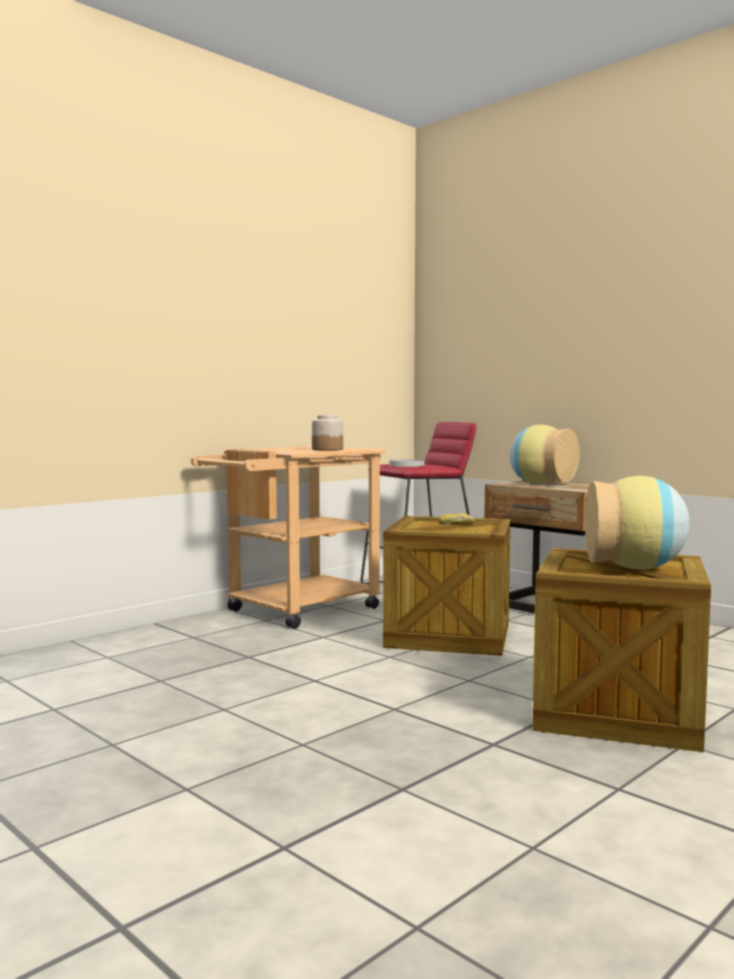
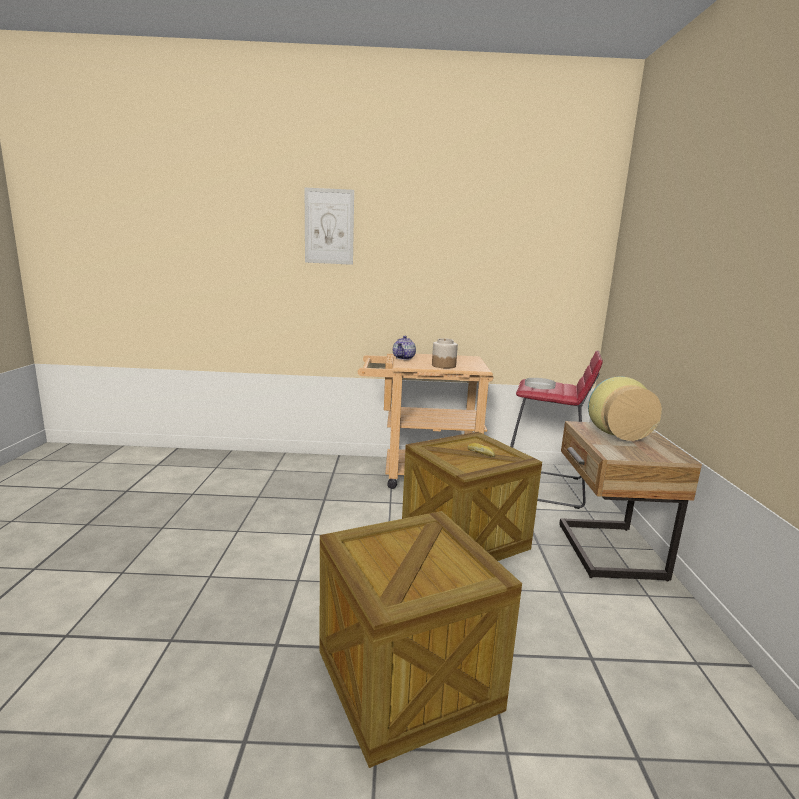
camera: 45 degrees right, 10 degrees up
vase [585,476,690,569] -> none
none -> picture [305,188,354,265]
none -> teapot [393,336,416,360]

